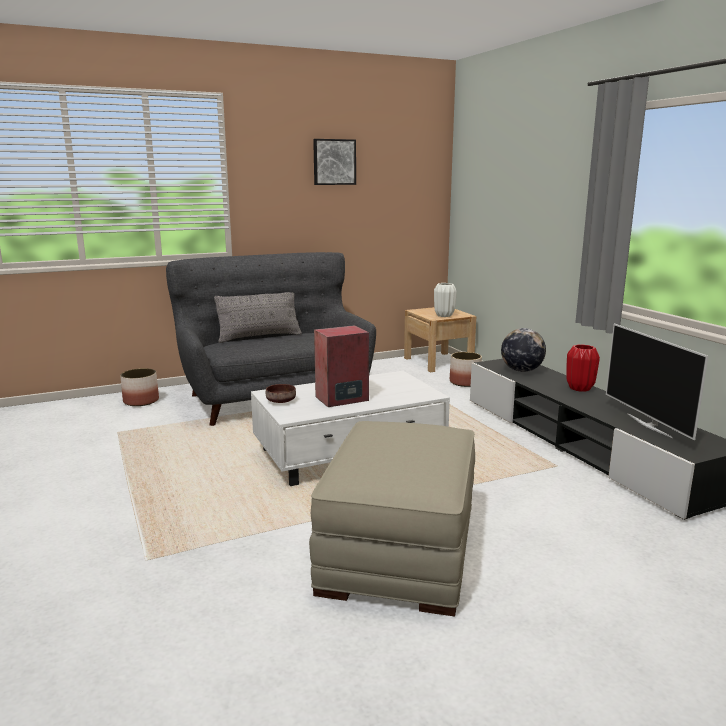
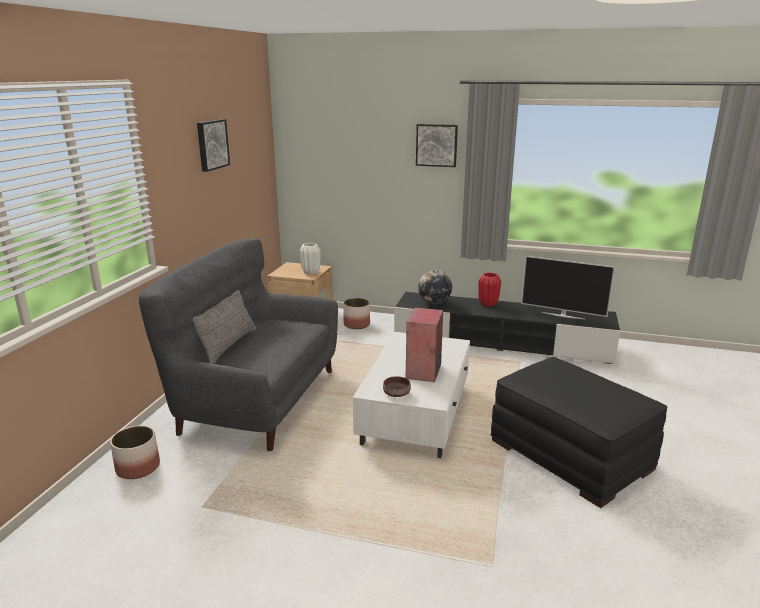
camera: 50 degrees left, 5 degrees up
beige ottoman [309,421,475,617] -> black ottoman [491,357,667,508]
none -> picture [416,124,458,167]

